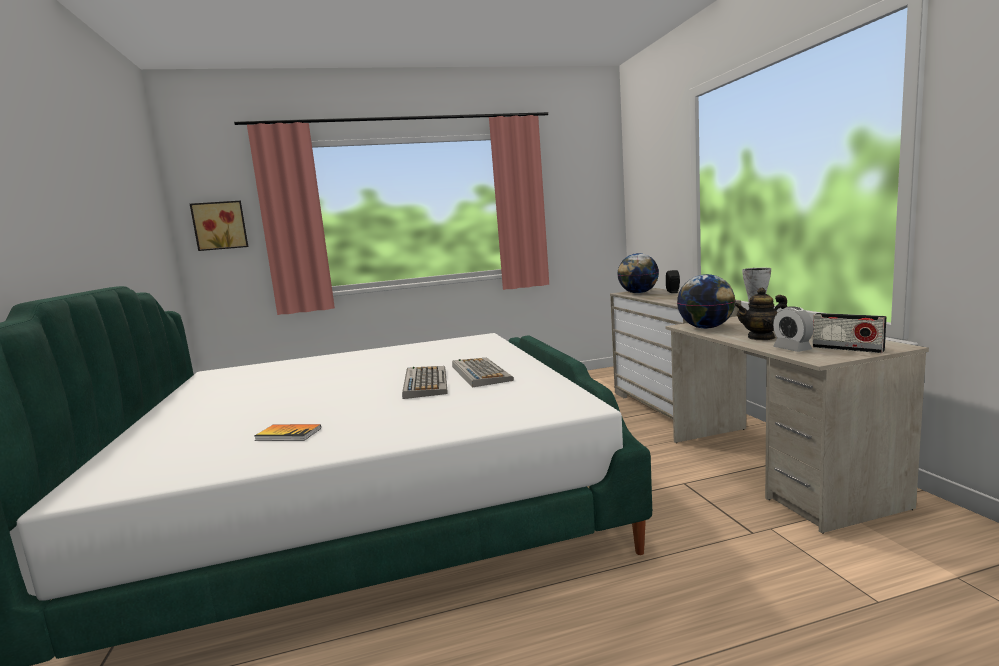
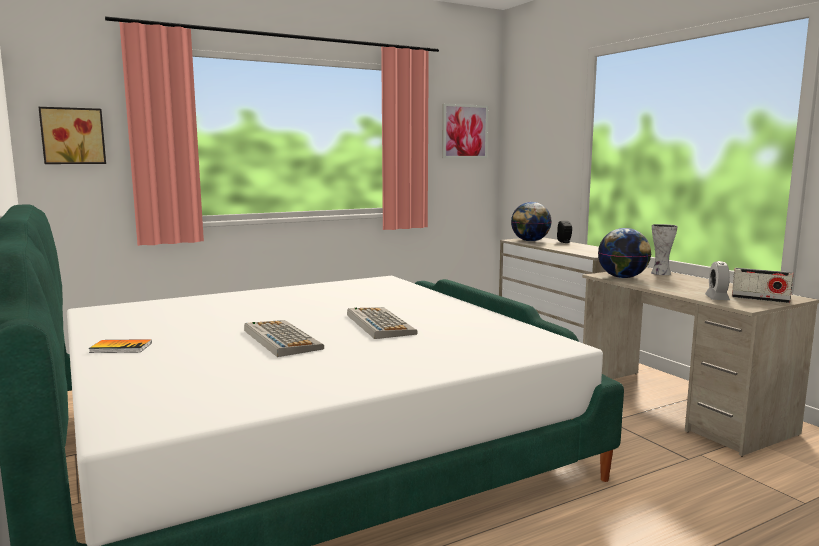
camera: 15 degrees left, 0 degrees up
book [255,424,321,441] -> book moved to [89,339,152,353]
keyboard [452,358,514,387] -> keyboard moved to [244,320,324,357]
teapot [734,288,787,340] -> none
alarm clock [773,306,814,352] -> alarm clock turned 45 degrees clockwise [705,261,730,300]
none -> picture [442,104,488,158]

